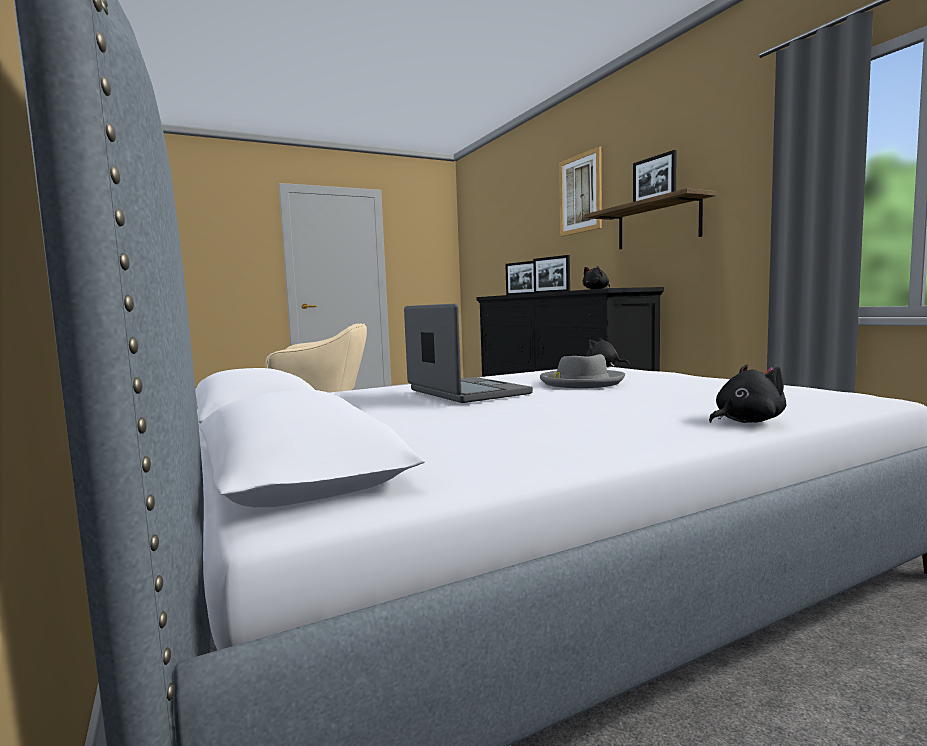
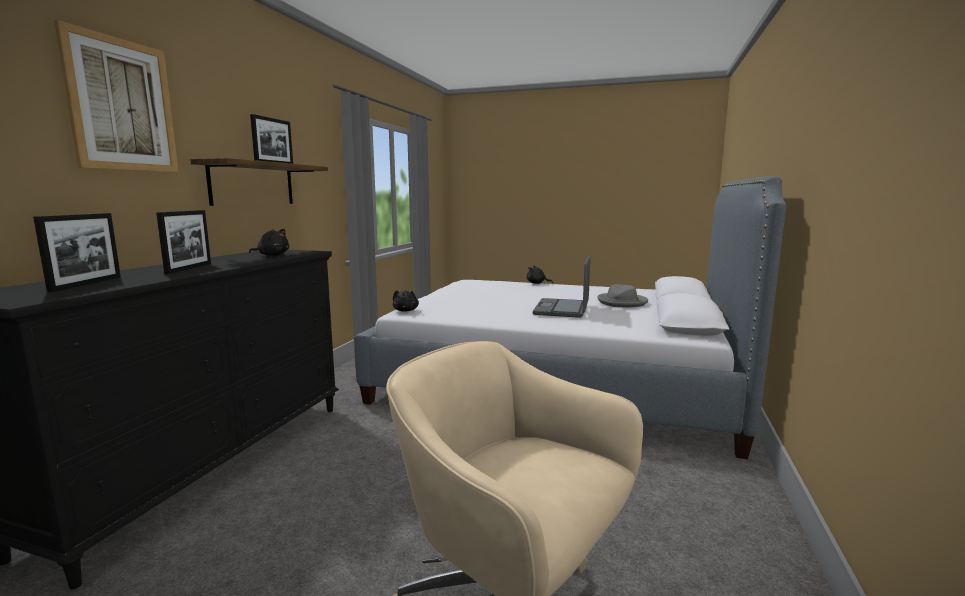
camera: 135 degrees left, 5 degrees up
grey hat [540,354,625,388] -> grey hat moved to [597,284,648,307]

